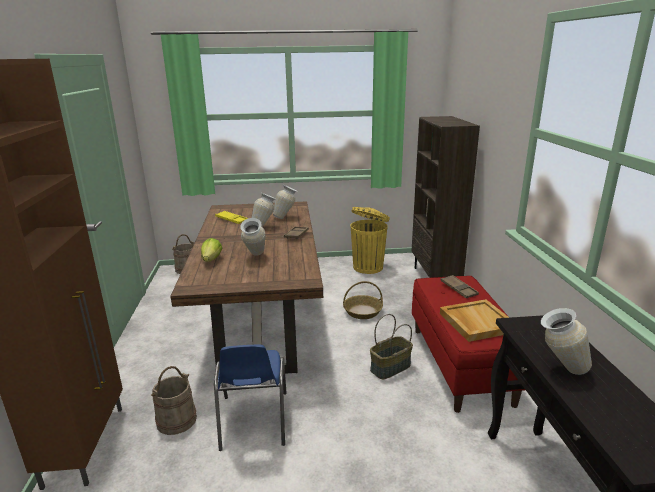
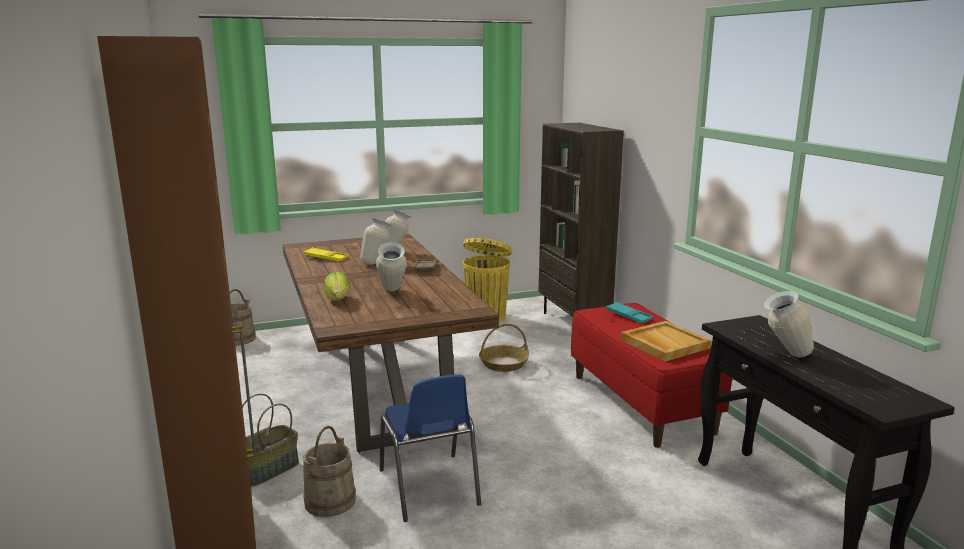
camera: 15 degrees left, 5 degrees down
basket [370,314,413,379] -> basket moved to [242,394,299,486]
brown tray [440,275,479,298] -> turquoise tray [606,302,653,324]

